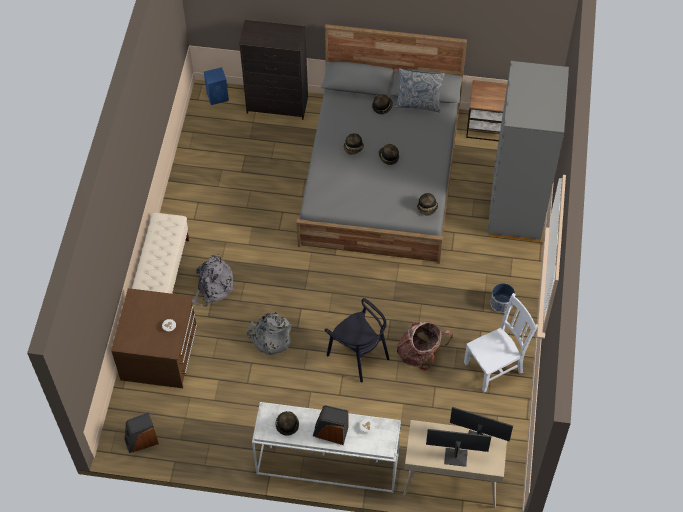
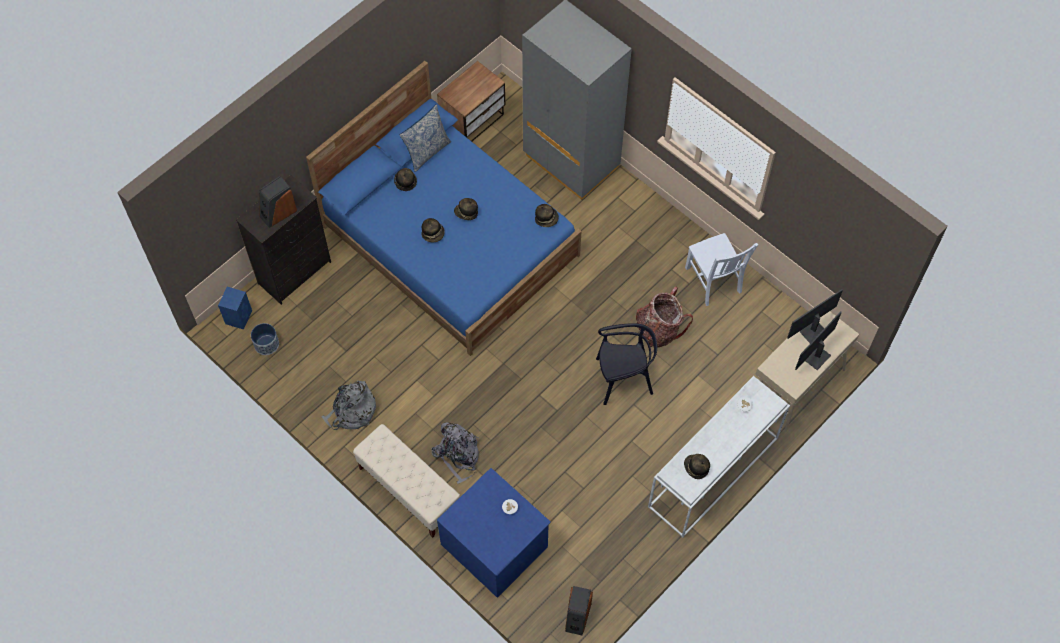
camera: 55 degrees left, 5 degrees up
brown dresser [111,288,197,388] -> blue dresser [437,468,551,598]
grey backpack [247,312,292,356] -> grey backpack moved to [322,380,376,430]
grey bed [296,24,467,264] -> blue bed [306,61,582,356]
speaker [313,406,349,445] -> speaker moved to [259,176,297,228]
white chair [464,293,538,392] -> white chair turned 150 degrees clockwise [685,233,758,306]
planter [490,283,515,313] -> planter moved to [251,323,279,355]

